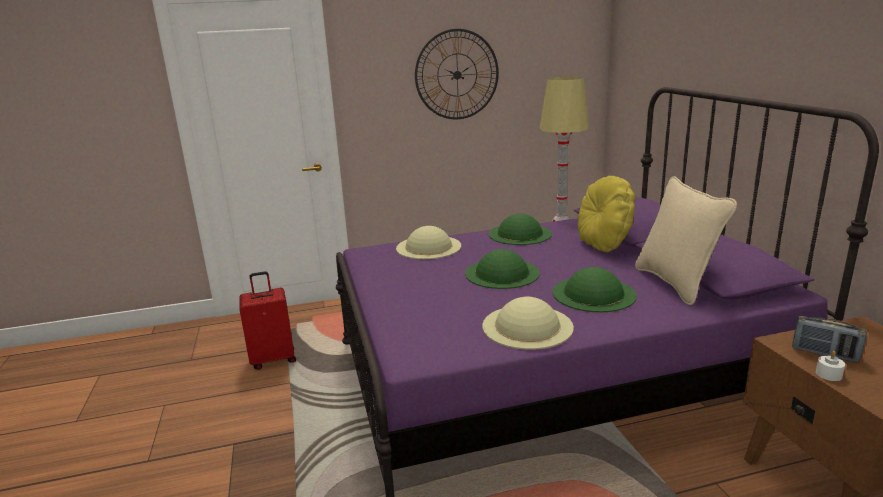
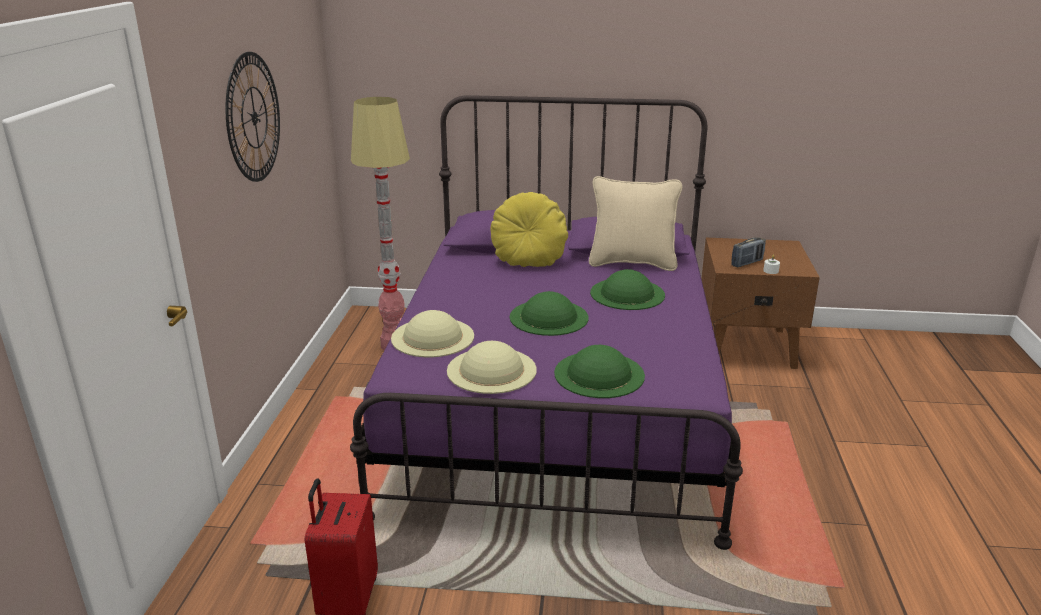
camera: 70 degrees left, 5 degrees up
beige hat [482,297,574,350] -> beige hat moved to [447,341,537,394]
green hat [489,214,552,245] -> green hat moved to [554,345,645,398]

